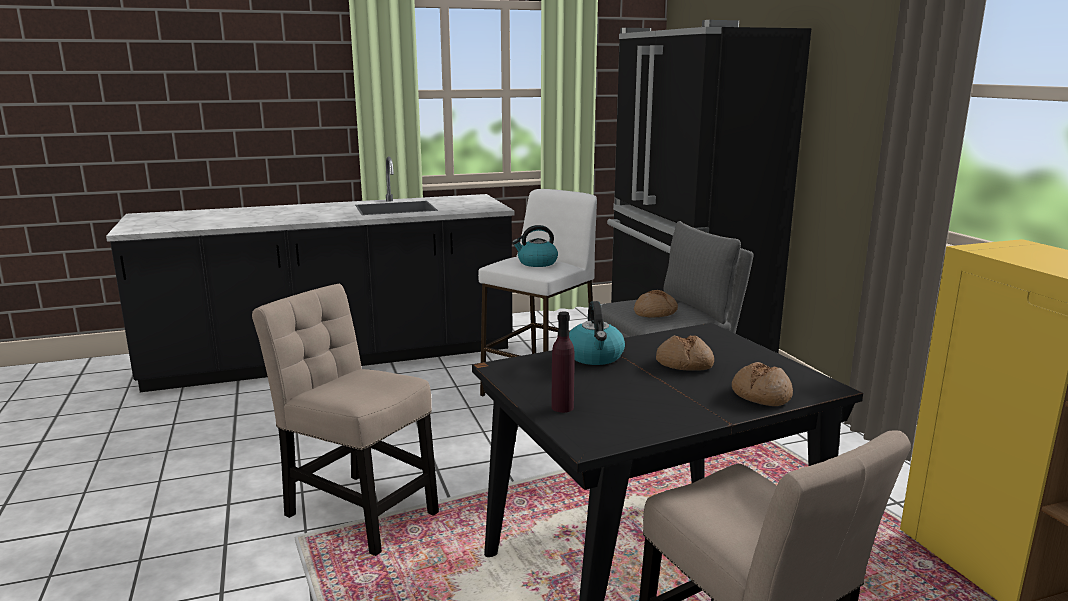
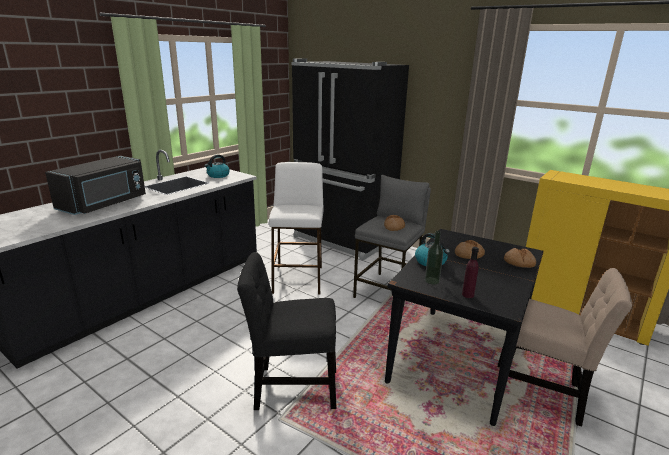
camera: 35 degrees left, 5 degrees up
beige chair [252,284,439,556] -> black chair [237,252,336,410]
kettle [512,225,558,267] -> kettle moved to [204,154,230,178]
none -> black microwave [45,156,146,215]
none -> bottle [425,231,443,284]

